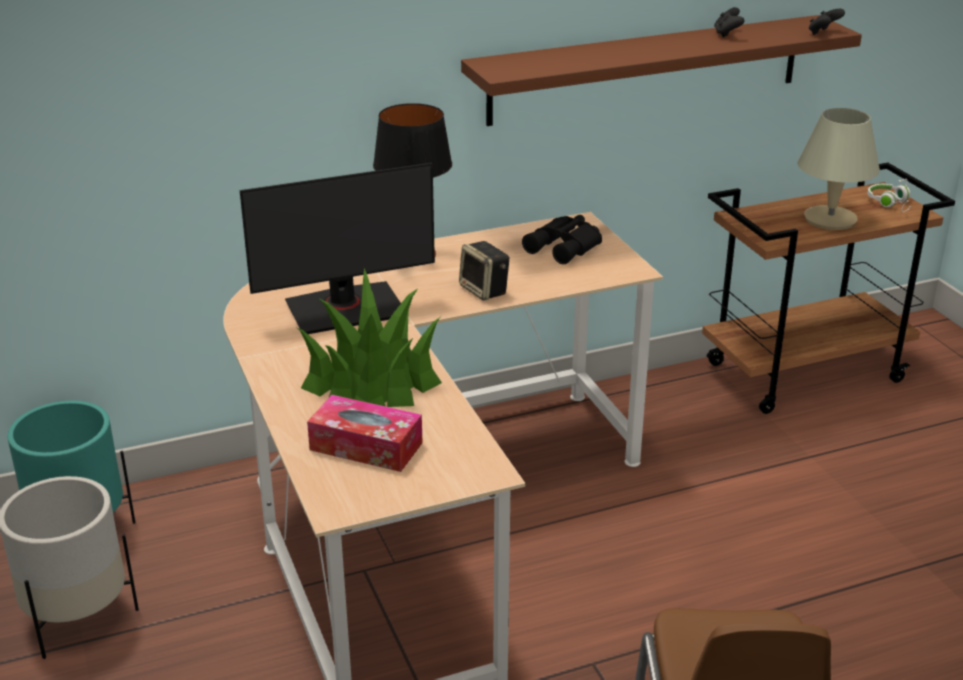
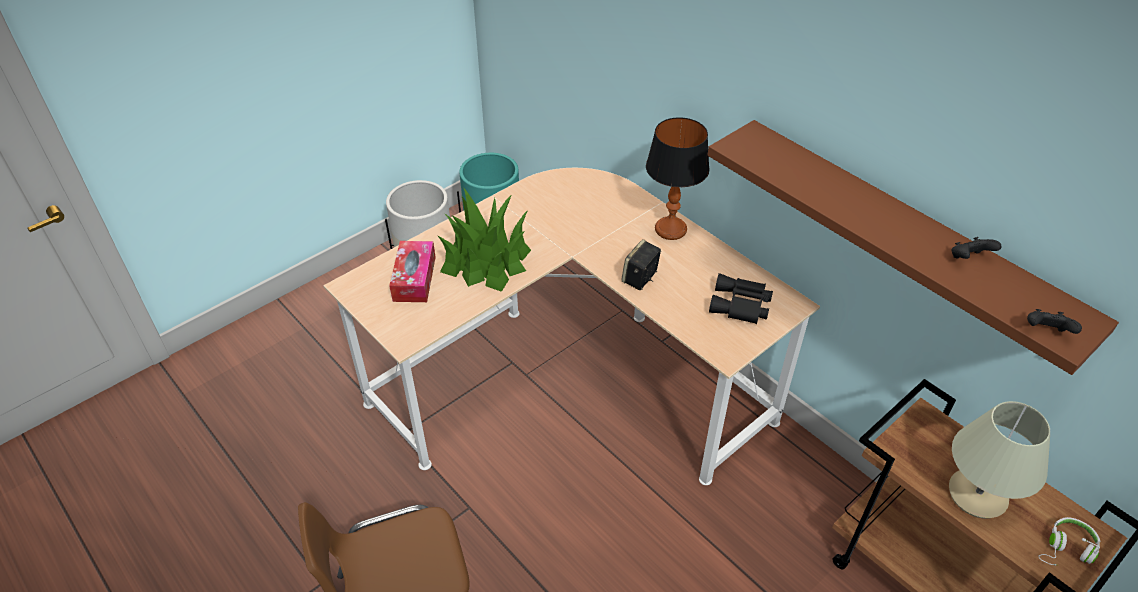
camera: 70 degrees right, 15 degrees up
monitor [240,163,435,334] -> none

